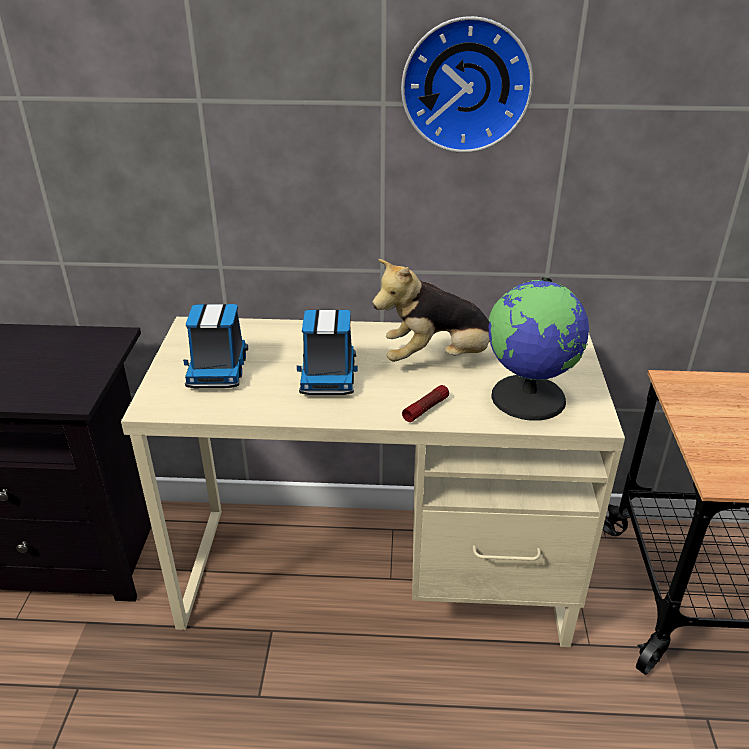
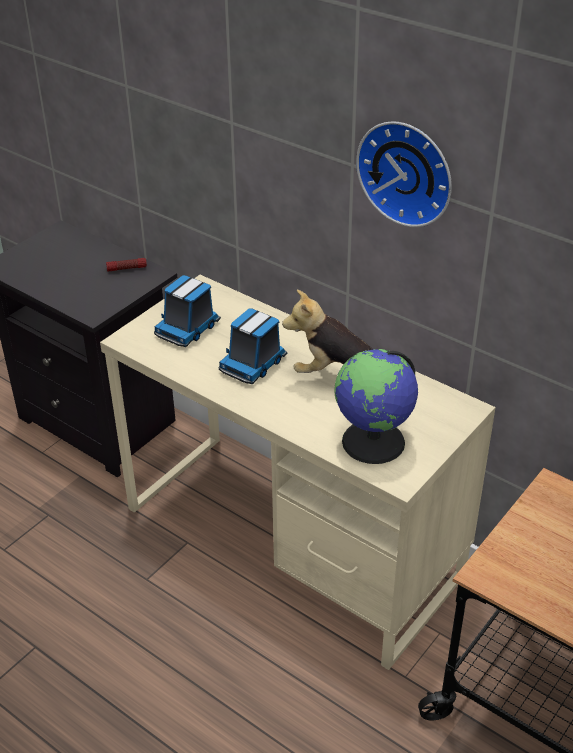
camera: 35 degrees right, 5 degrees up
flashlight [402,385,449,422] -> flashlight moved to [106,258,147,272]

